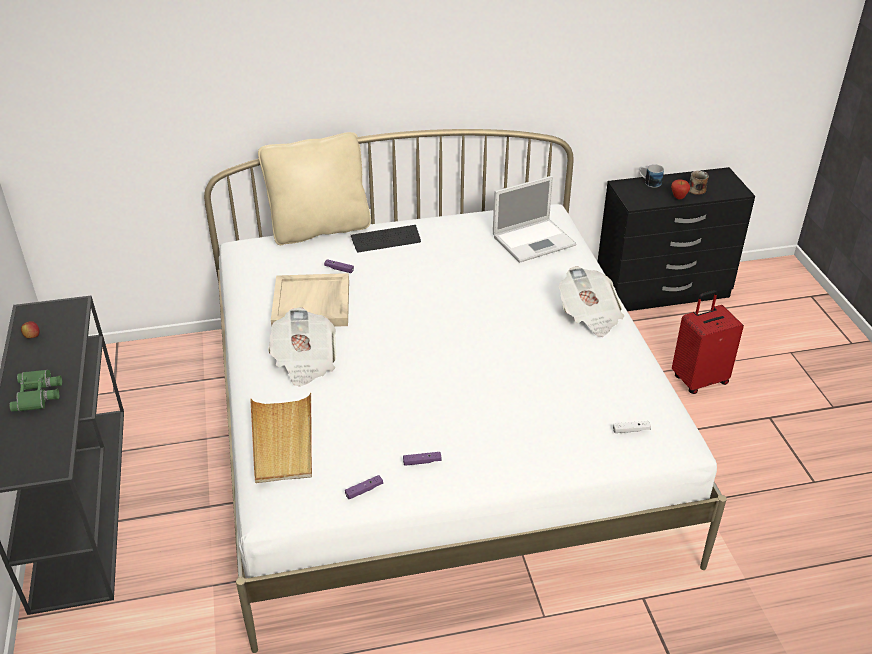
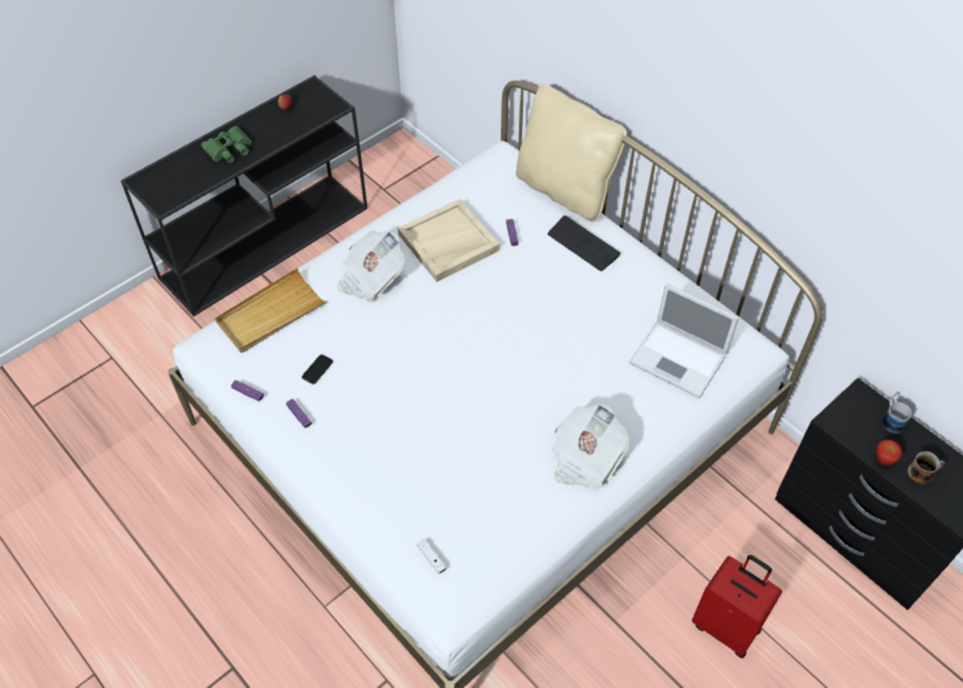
camera: 60 degrees right, 15 degrees up
none -> phone [302,355,333,384]

